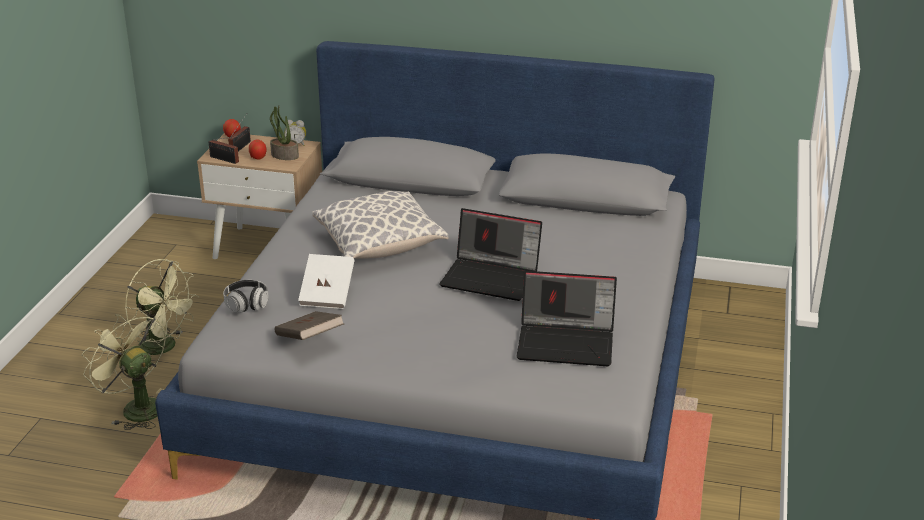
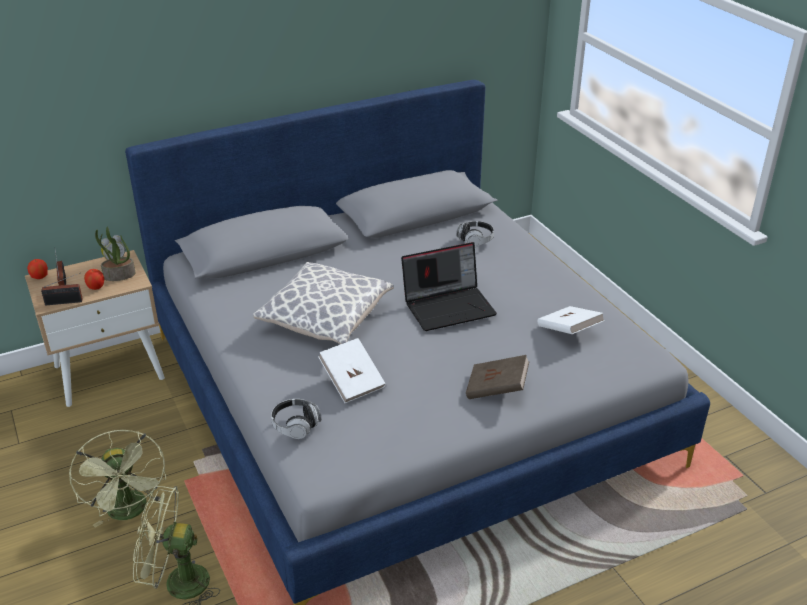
camera: 40 degrees left, 5 degrees up
green fan [125,259,199,357] -> green fan turned 75 degrees clockwise [69,430,166,528]
brown book [275,311,344,340] -> brown book moved to [466,355,529,399]
laptop [517,271,617,366] -> white book [538,306,605,334]
none -> headphones [456,221,494,247]

